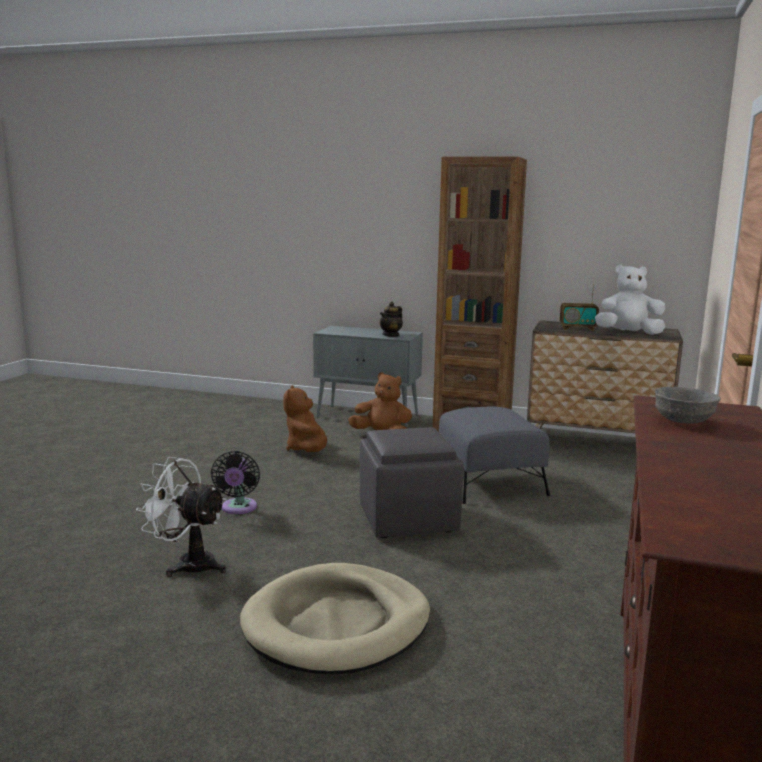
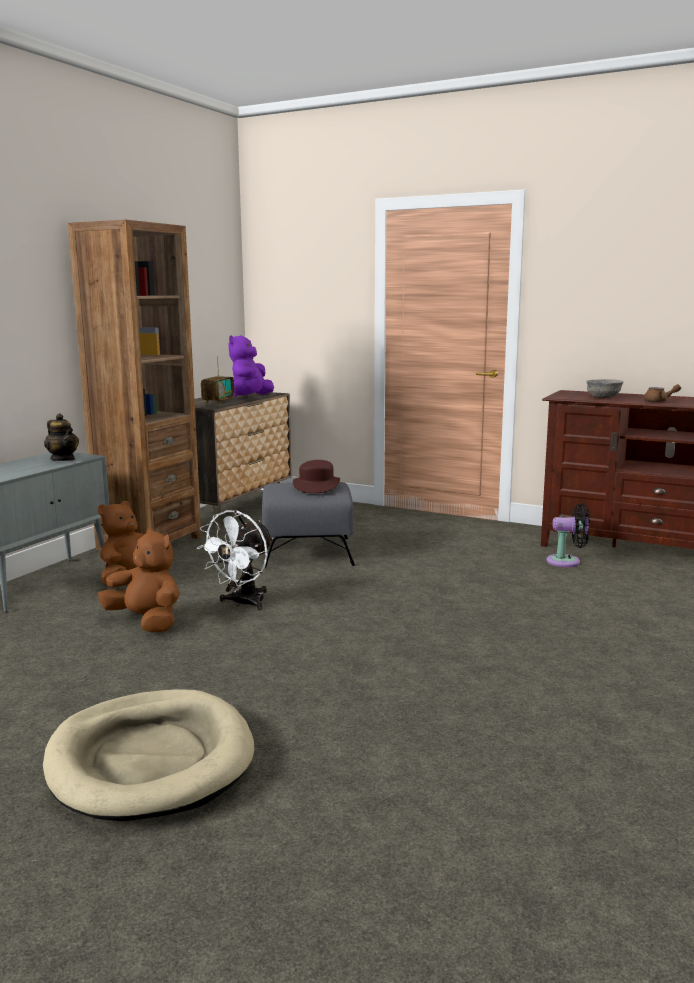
camera: 80 degrees left, 0 degrees up
white fan [136,457,226,577] -> white fan moved to [197,510,273,610]
black fan [211,451,260,514] -> black fan moved to [546,503,590,567]
beige dog bed [240,563,430,674] -> beige dog bed moved to [43,689,254,821]
brown plush toy [283,385,327,452] -> brown plush toy turned 150 degrees counterclockwise [98,527,179,633]
grey ottoman [360,427,464,538] -> none
white plush toy [595,265,665,335] -> purple plush toy [228,335,274,397]
none -> brown hat [293,460,340,493]
none -> brown teapot [644,384,681,402]

